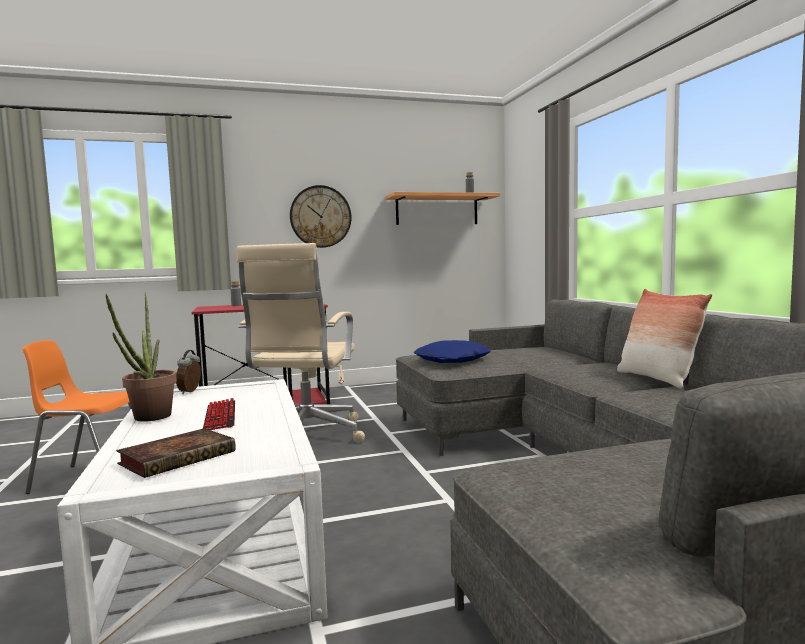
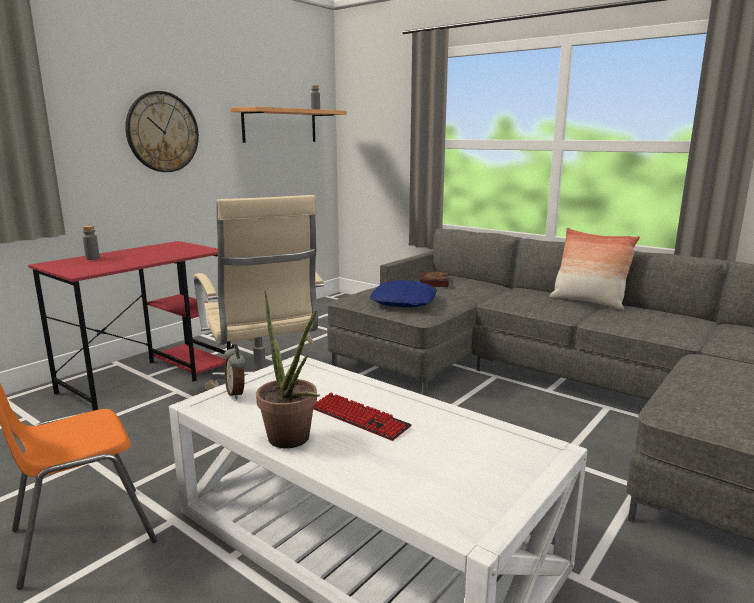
camera: 35 degrees left, 10 degrees up
book [116,428,236,478] -> book moved to [419,271,449,287]

